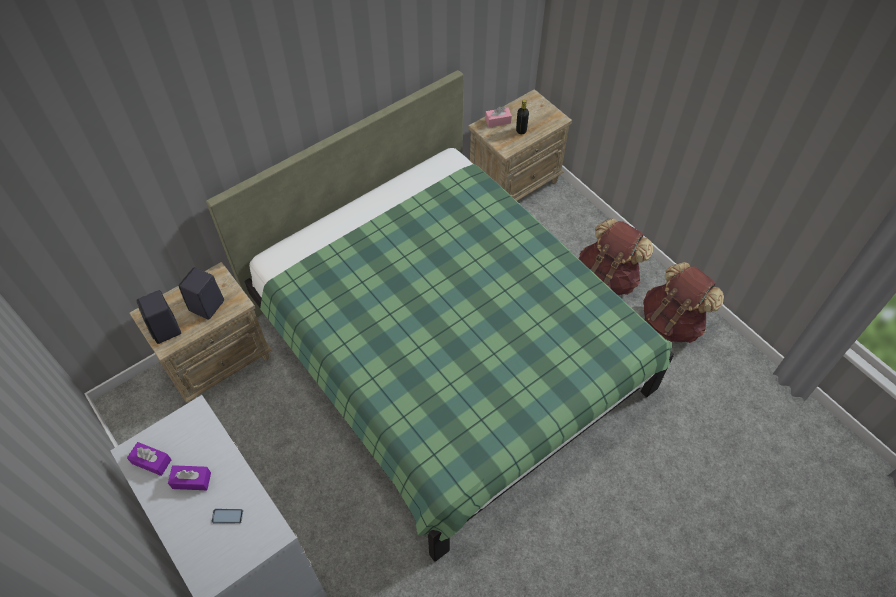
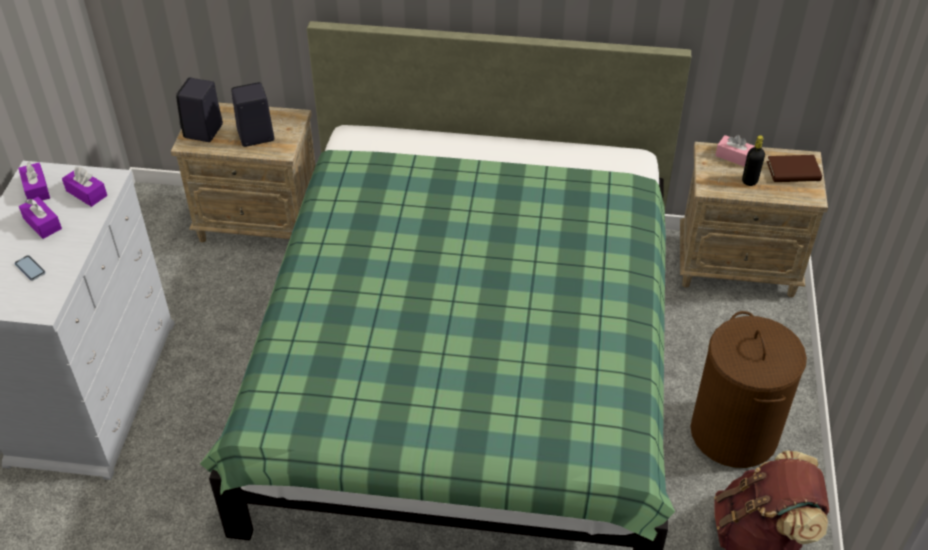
camera: 45 degrees right, 10 degrees down
brown backpack [579,218,653,295] -> brown laundry basket [691,311,807,468]
none -> purple tissue box [62,167,107,207]
none -> brown book [767,155,822,182]

